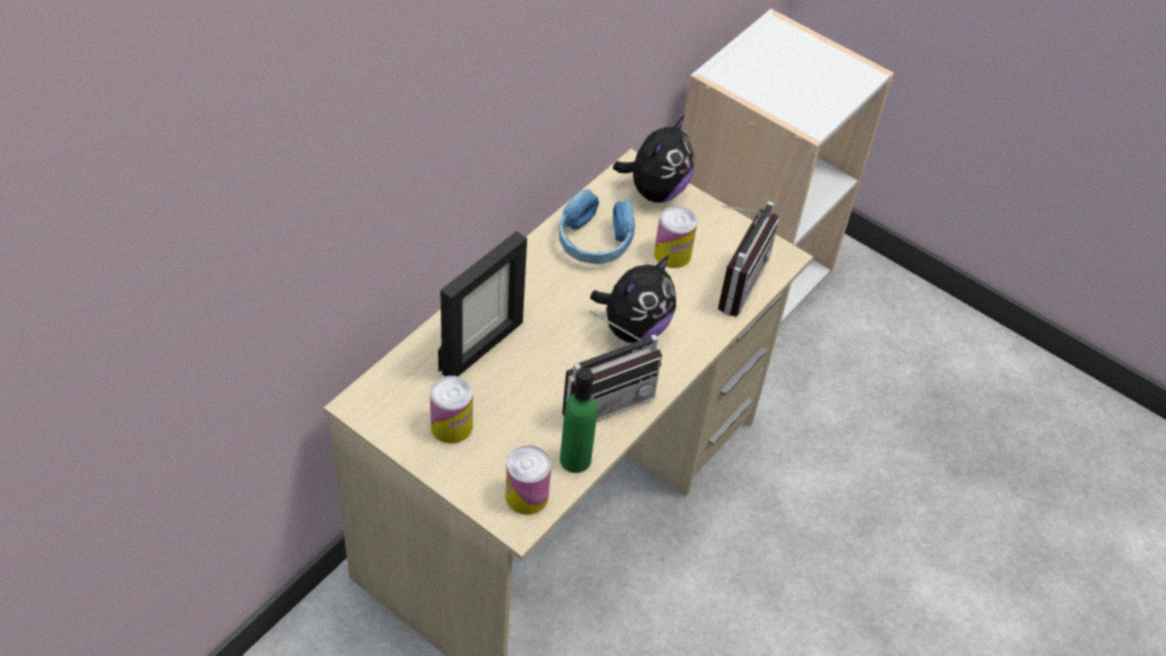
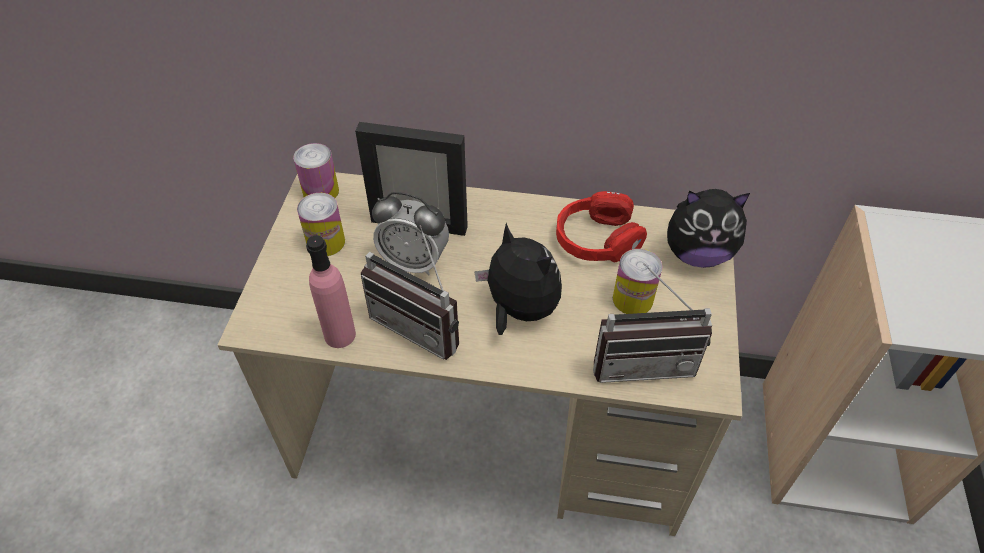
camera: 65 degrees right, 0 degrees up
can [505,446,551,515] -> can moved to [293,143,339,198]
blue headphones [559,189,635,264] -> red headphones [556,191,647,263]
green bottle [560,368,597,473] -> pink bottle [306,235,356,348]
plush toy [590,255,676,343] -> plush toy turned 150 degrees counterclockwise [475,223,562,335]
none -> alarm clock [372,192,449,276]

